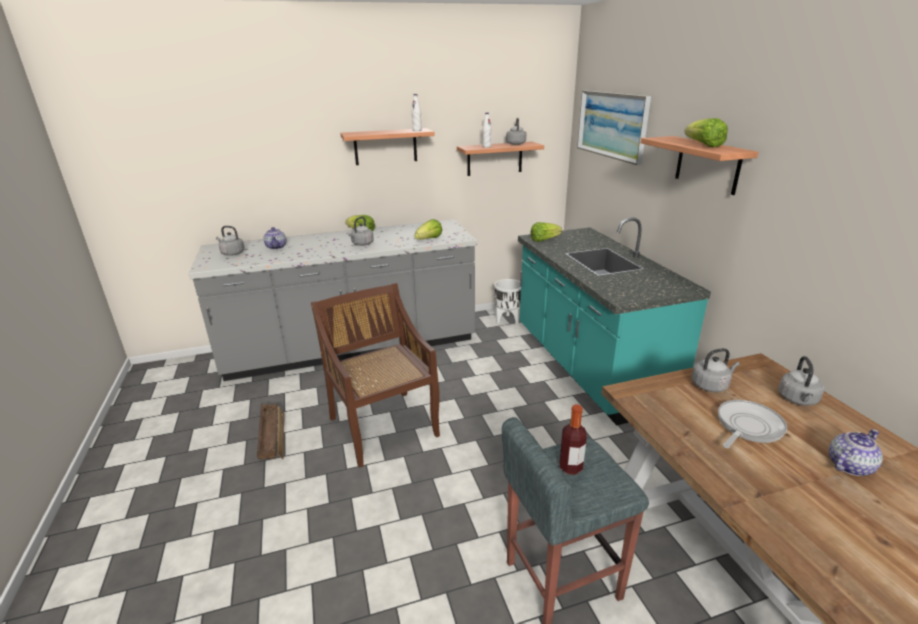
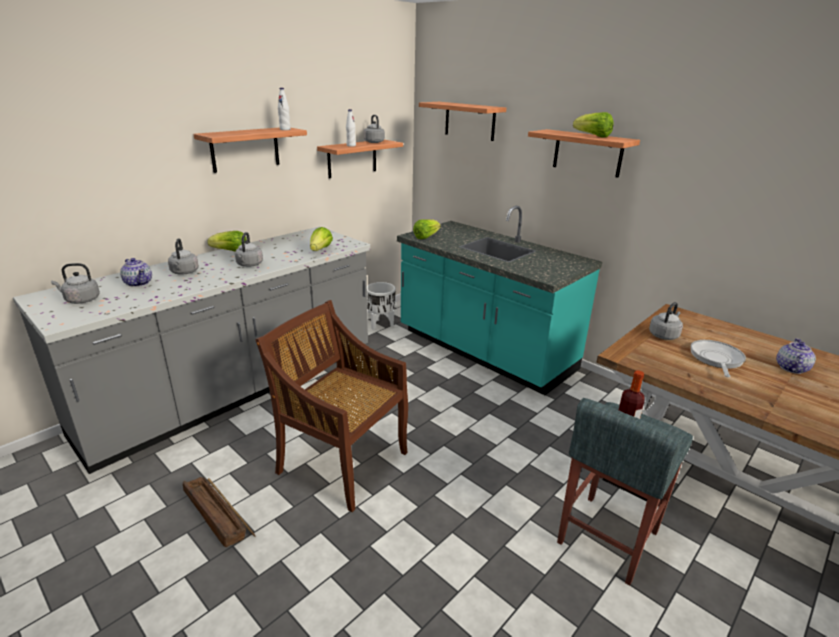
camera: 30 degrees left, 0 degrees up
picture [577,91,651,165] -> shelf [419,102,506,141]
grey kettle [778,356,824,406] -> grey kettle moved to [168,238,199,275]

